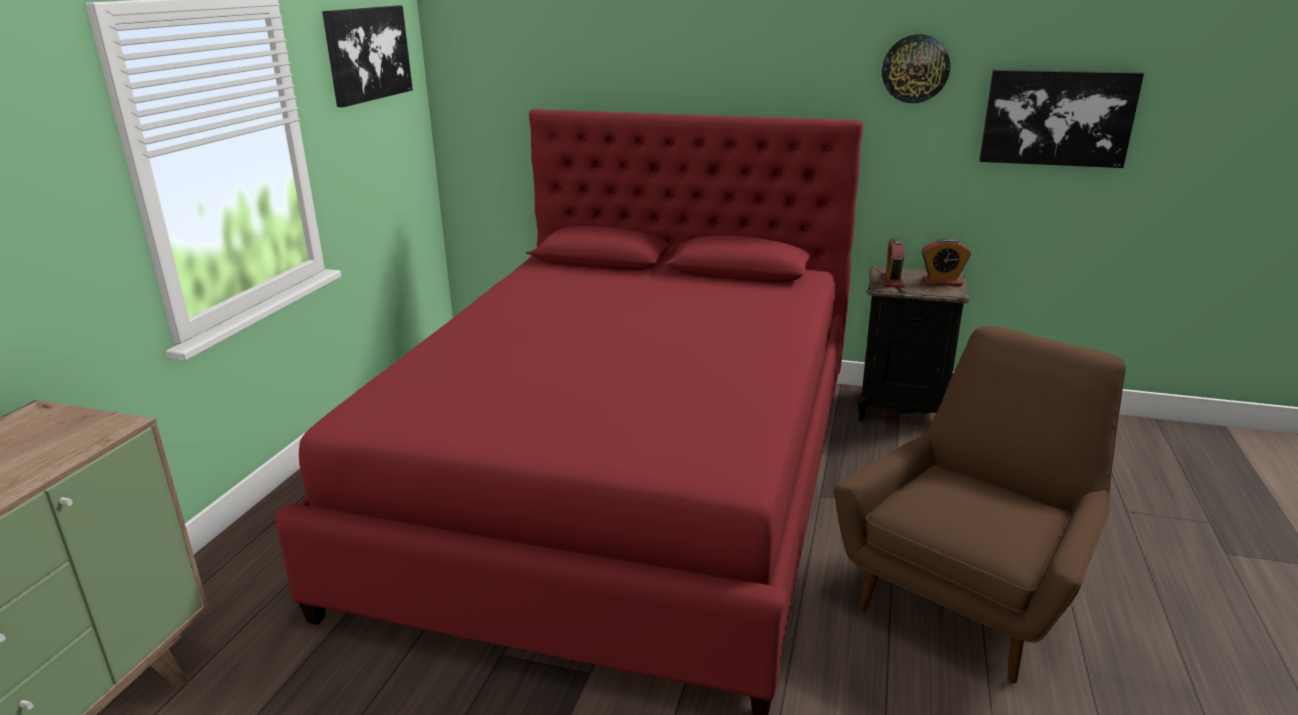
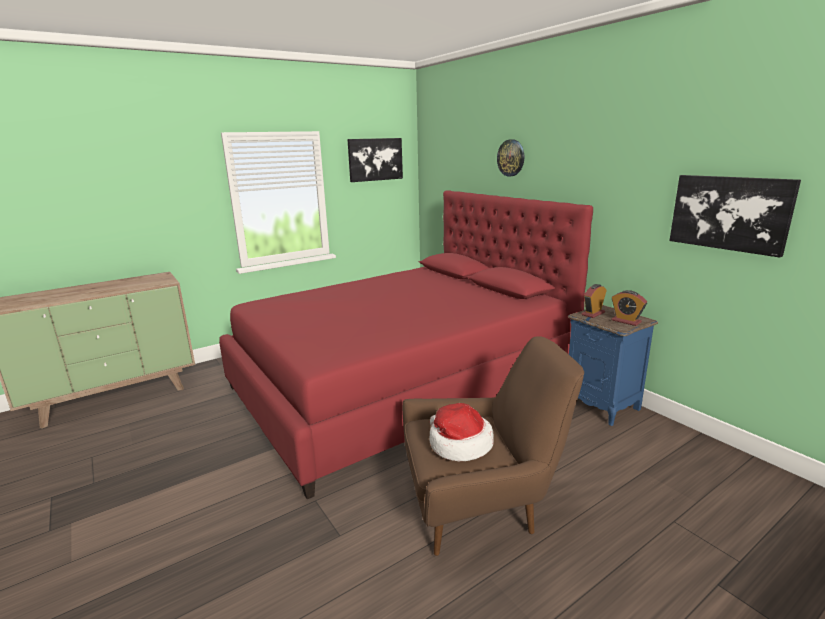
camera: 40 degrees right, 5 degrees down
black nightstand [858,266,970,422] -> blue nightstand [568,305,658,426]
wall clock [882,34,950,103] -> wall clock moved to [497,139,524,176]
none -> hat [429,403,494,461]

